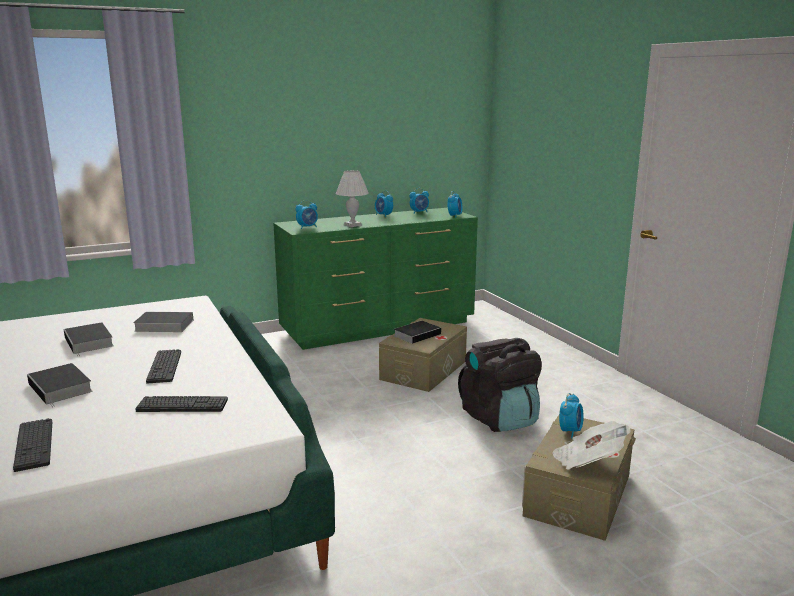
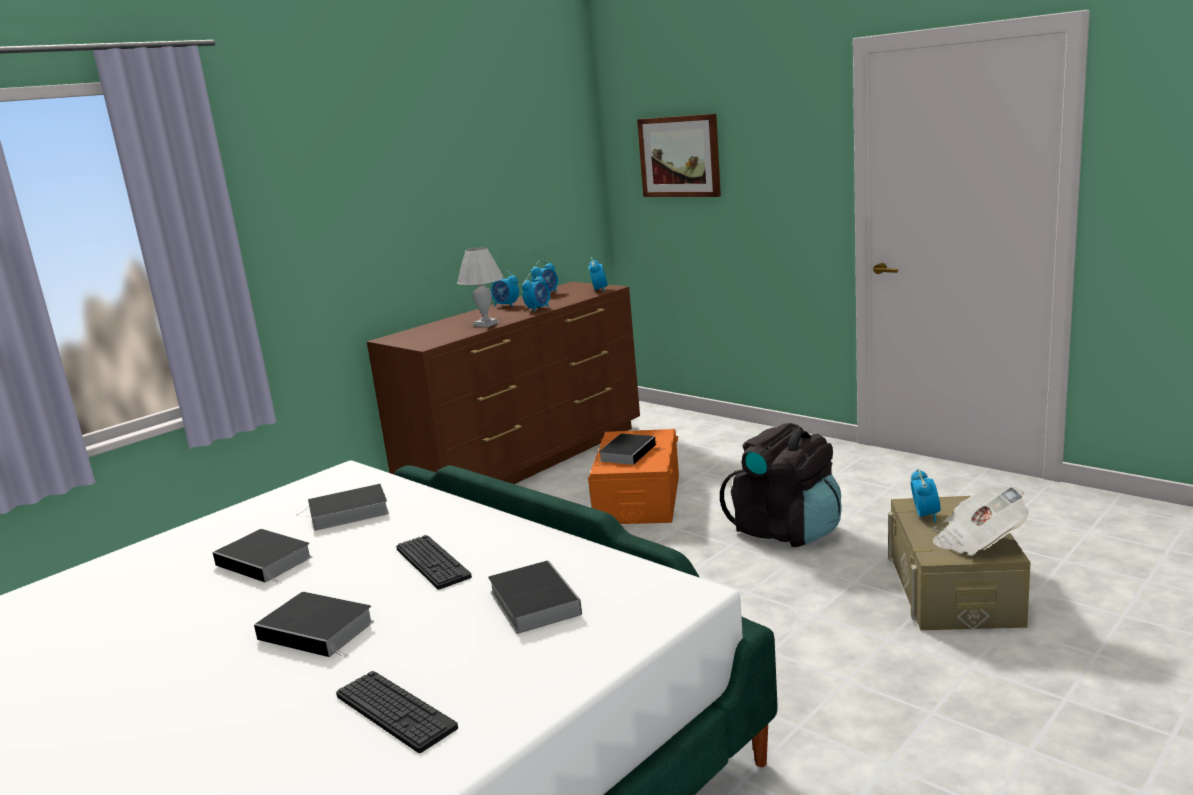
camera: 20 degrees left, 0 degrees up
keyboard [135,396,228,412] -> book [488,560,582,634]
green dresser [273,208,478,350] -> brown dresser [367,282,640,484]
alarm clock [295,200,318,229] -> alarm clock moved to [522,273,550,312]
beige storage box [379,318,467,392] -> orange storage box [588,429,679,524]
none -> picture [637,114,721,197]

